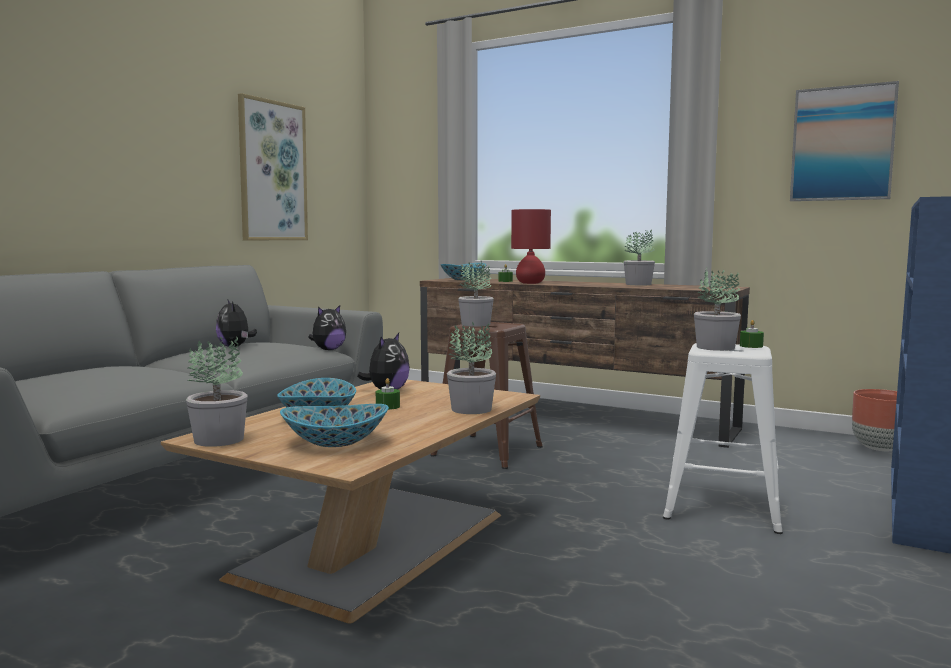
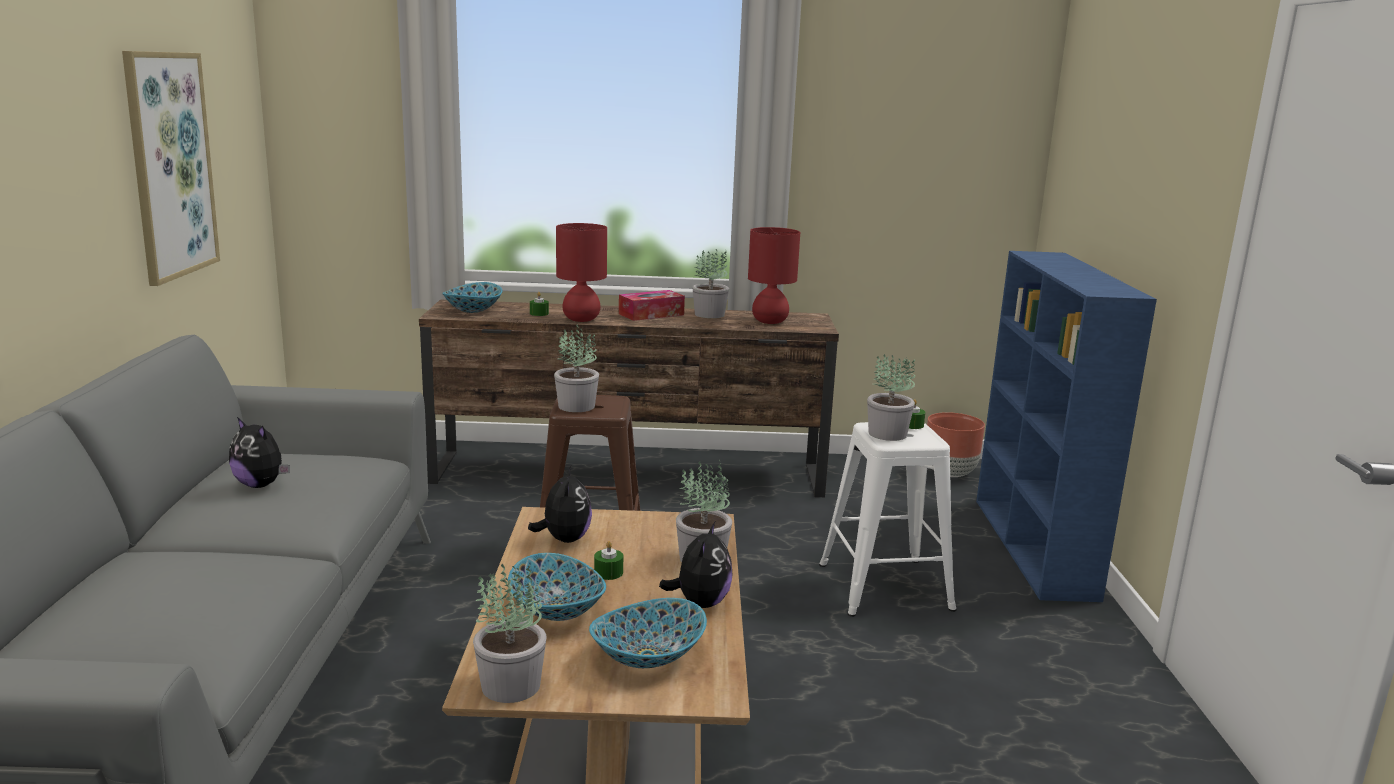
camera: 30 degrees left, 10 degrees up
plush toy [308,305,346,350] -> plush toy moved to [659,522,732,608]
picture [790,81,899,201] -> none
none -> tissue box [619,290,685,321]
none -> red table lamp [748,227,800,324]

